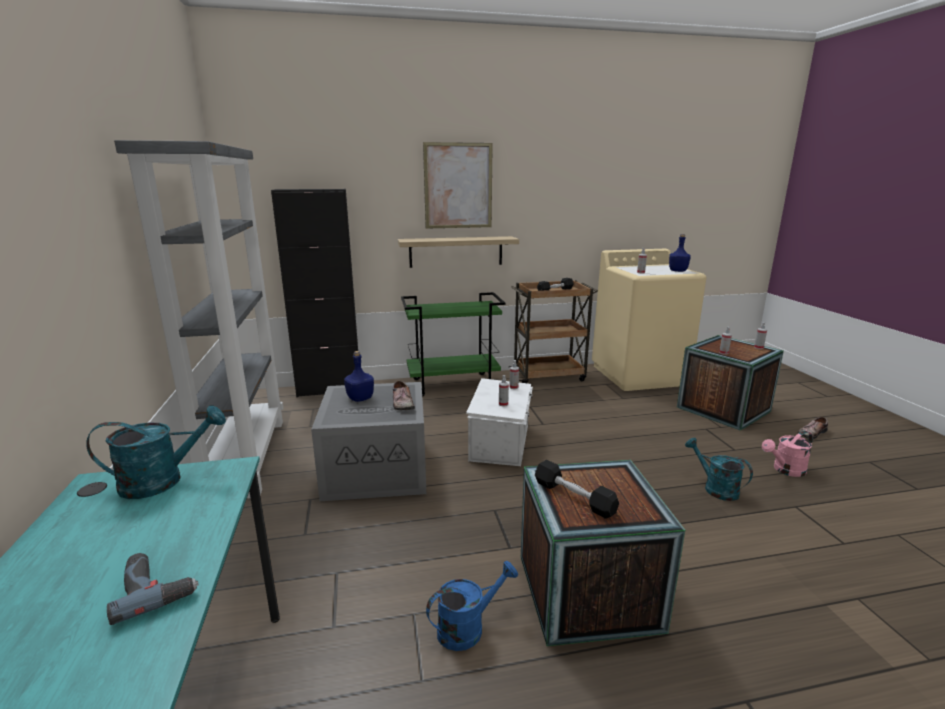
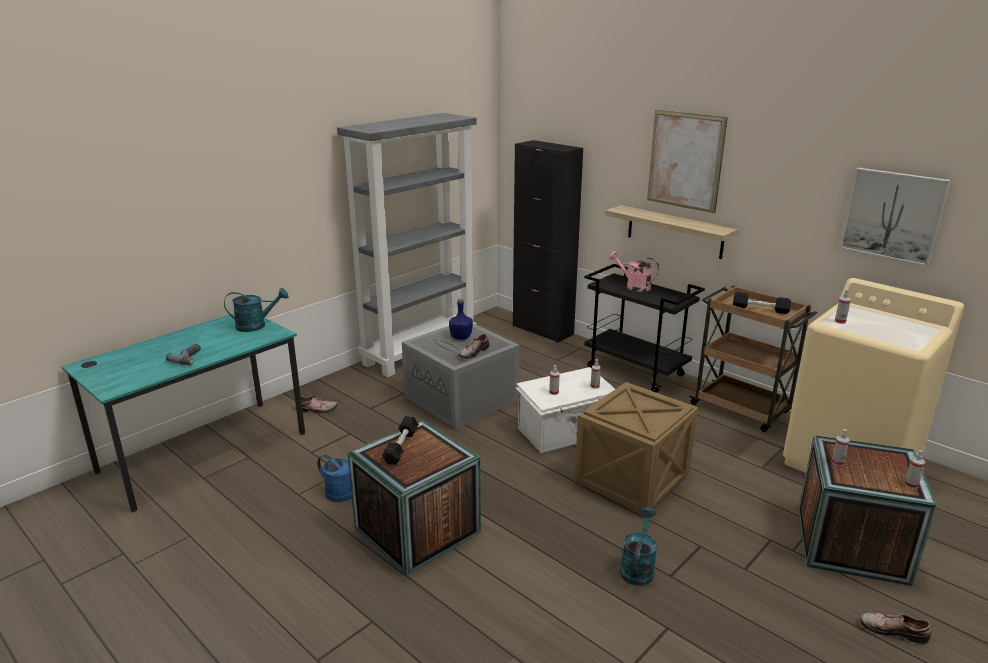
camera: 55 degrees right, 5 degrees up
turquoise watering can [86,405,226,499] -> turquoise watering can turned 45 degrees counterclockwise [224,288,289,332]
green cart [401,292,505,397] -> black cart [584,264,705,393]
blue bottle [669,234,691,272] -> none
pink watering can [762,431,813,477] -> pink watering can moved to [609,251,659,292]
none -> shoe [301,395,337,413]
none -> crate [574,382,698,514]
none -> picture [839,168,951,267]

